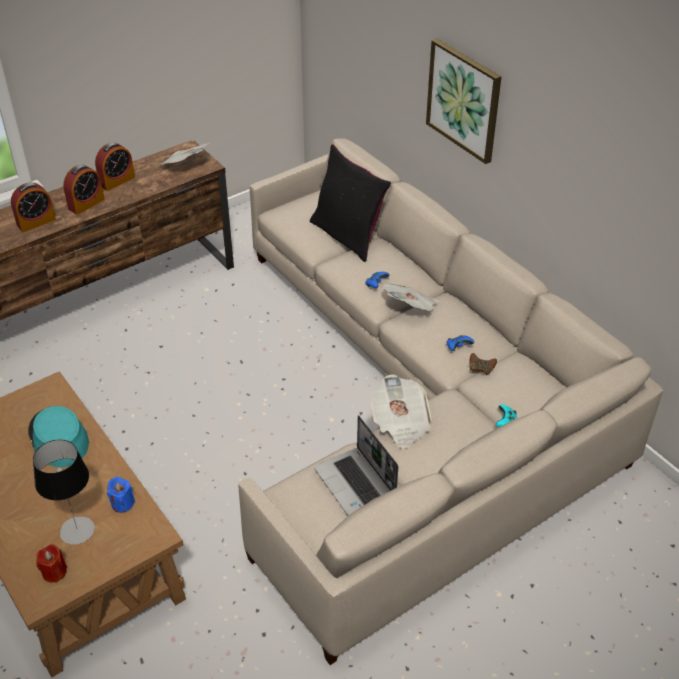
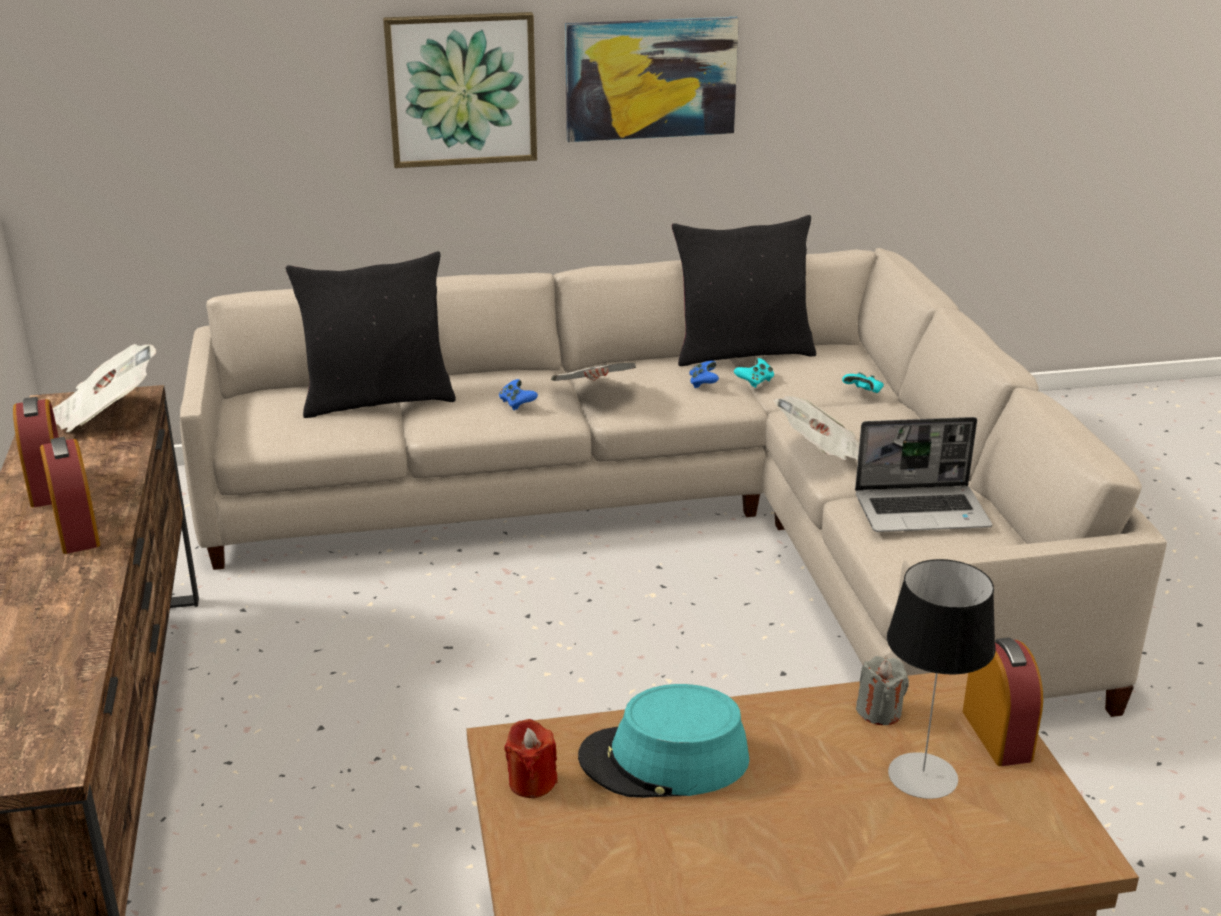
camera: 65 degrees left, 15 degrees down
alarm clock [11,183,56,232] -> alarm clock moved to [963,637,1043,766]
red candle [36,544,67,583] -> red candle moved to [505,719,558,798]
blue candle [107,477,135,513] -> grey candle [856,656,909,725]
brown game controller [469,353,497,375] -> turquoise game controller [734,358,774,388]
none -> picture [565,17,739,142]
none -> black pillow [672,215,816,366]

